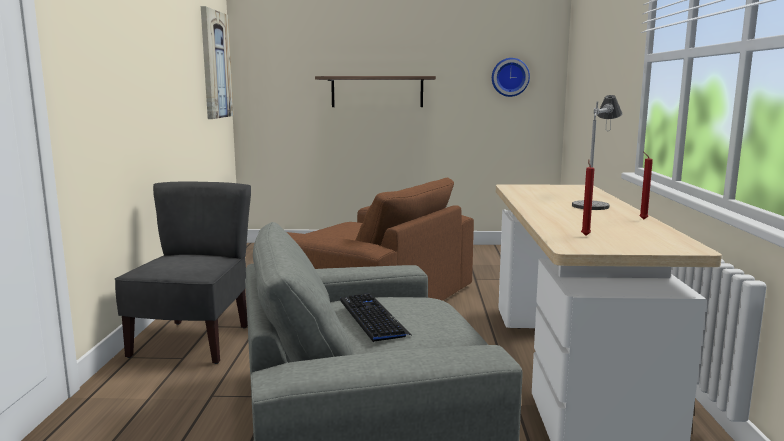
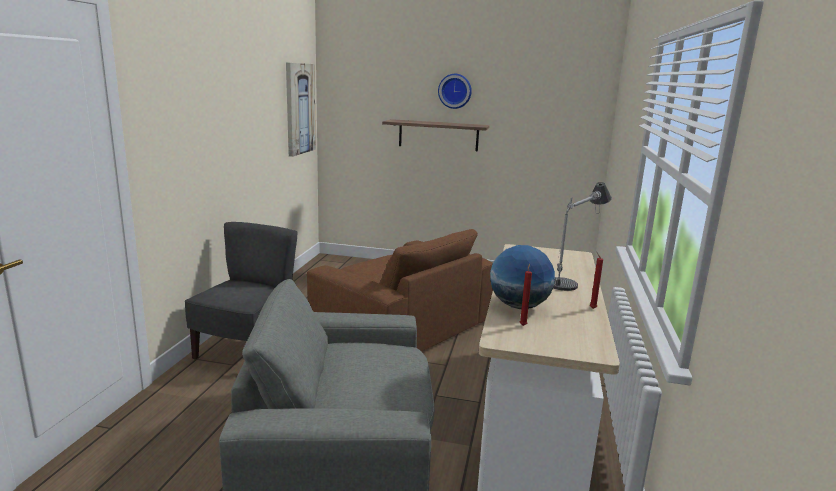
camera: 10 degrees right, 5 degrees up
keyboard [340,293,413,342] -> none
wall clock [492,58,530,97] -> wall clock moved to [438,74,472,109]
none -> globe [490,245,555,309]

